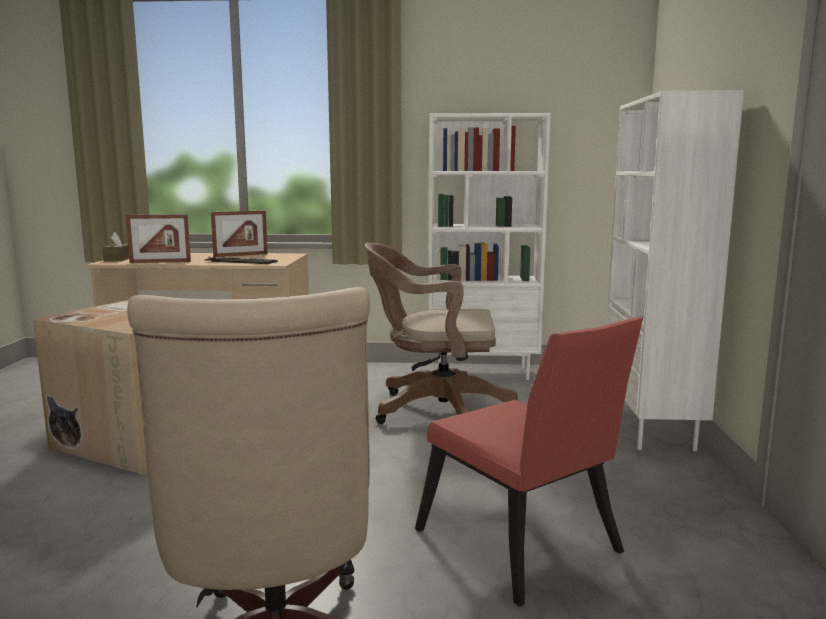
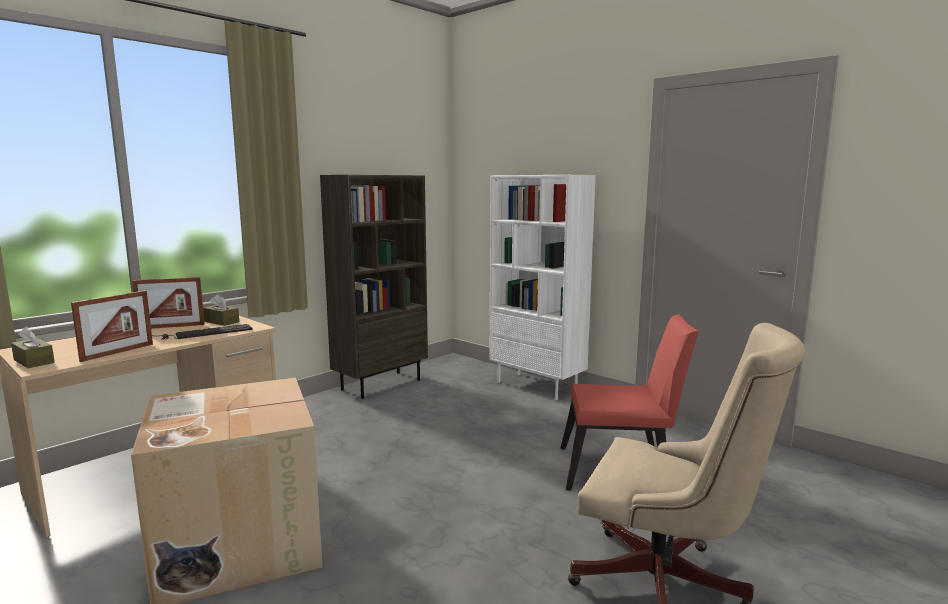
camera: 50 degrees left, 0 degrees up
picture frame [211,210,268,257] -> picture frame turned 60 degrees clockwise [132,277,205,329]
brown office chair [365,243,518,424] -> none
white bookcase [428,113,551,380] -> brown bookcase [320,175,428,399]
none -> brown tissue box [203,294,239,326]

